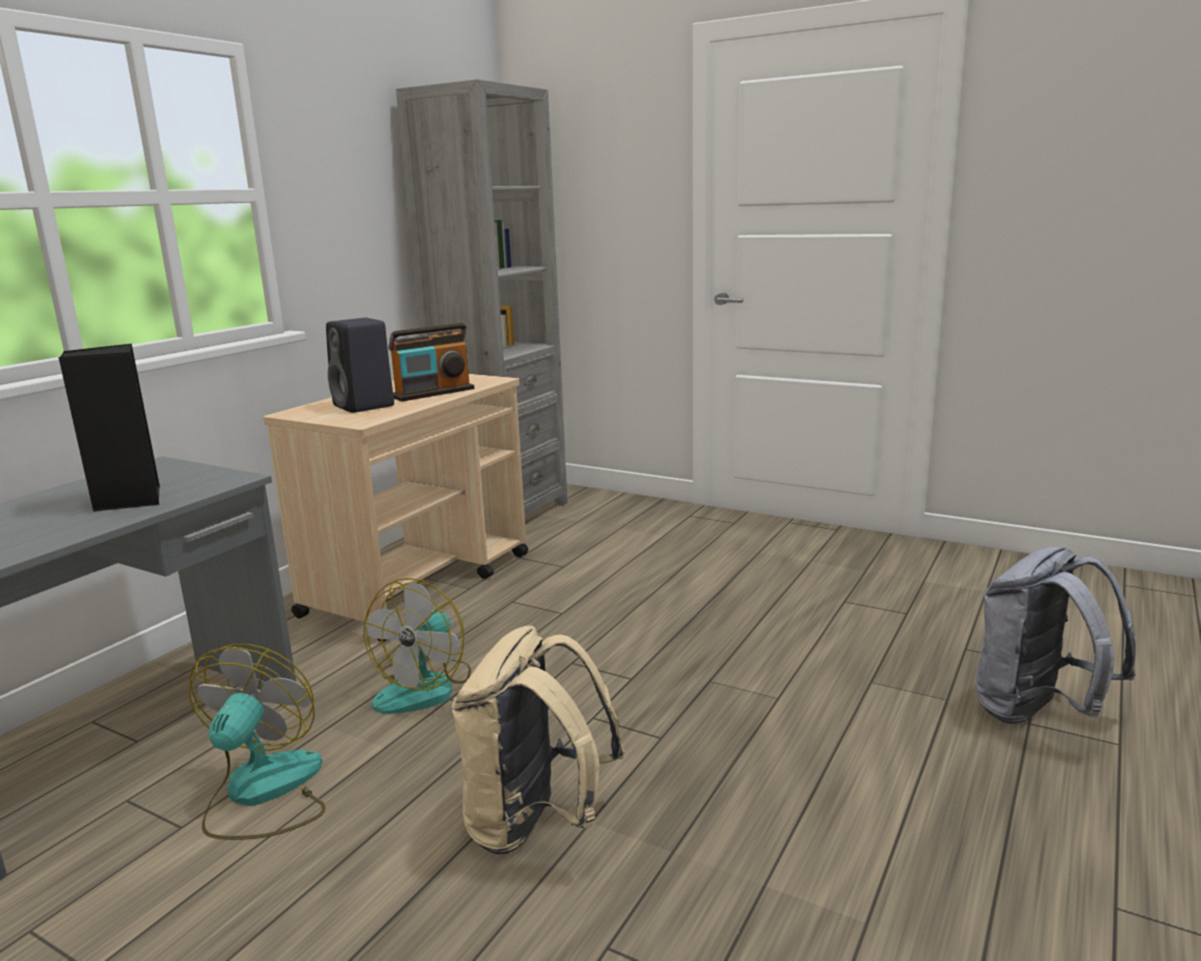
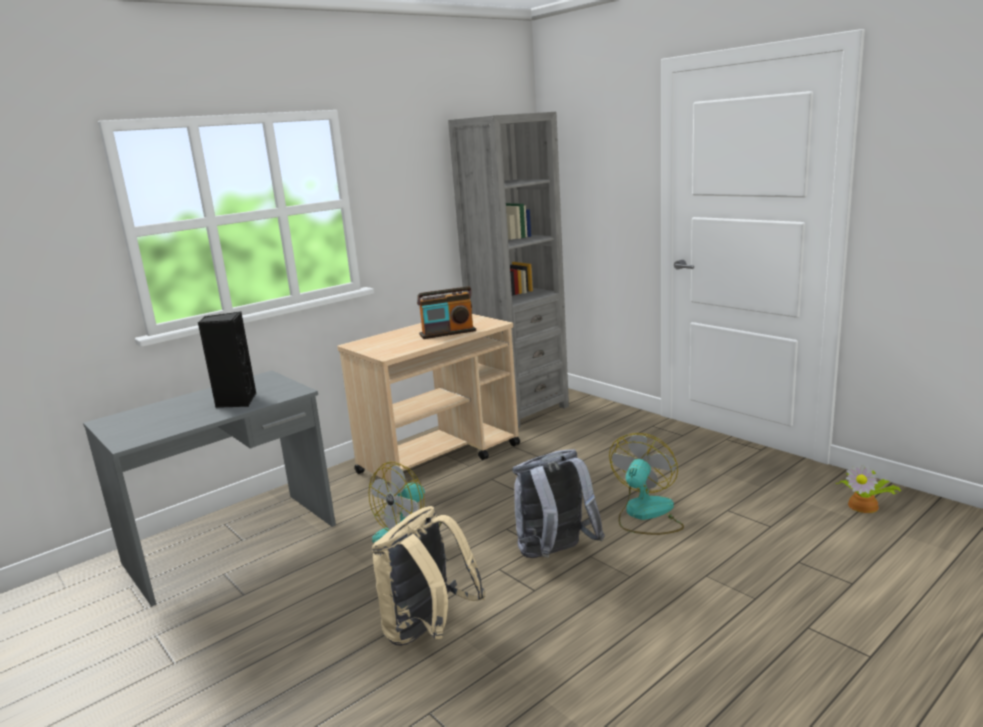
camera: 20 degrees right, 0 degrees up
fan [189,644,326,840] -> fan moved to [609,433,684,535]
black speaker [326,318,394,413] -> none
grey backpack [976,546,1136,724] -> grey backpack moved to [512,449,605,558]
none -> potted plant [836,465,901,513]

